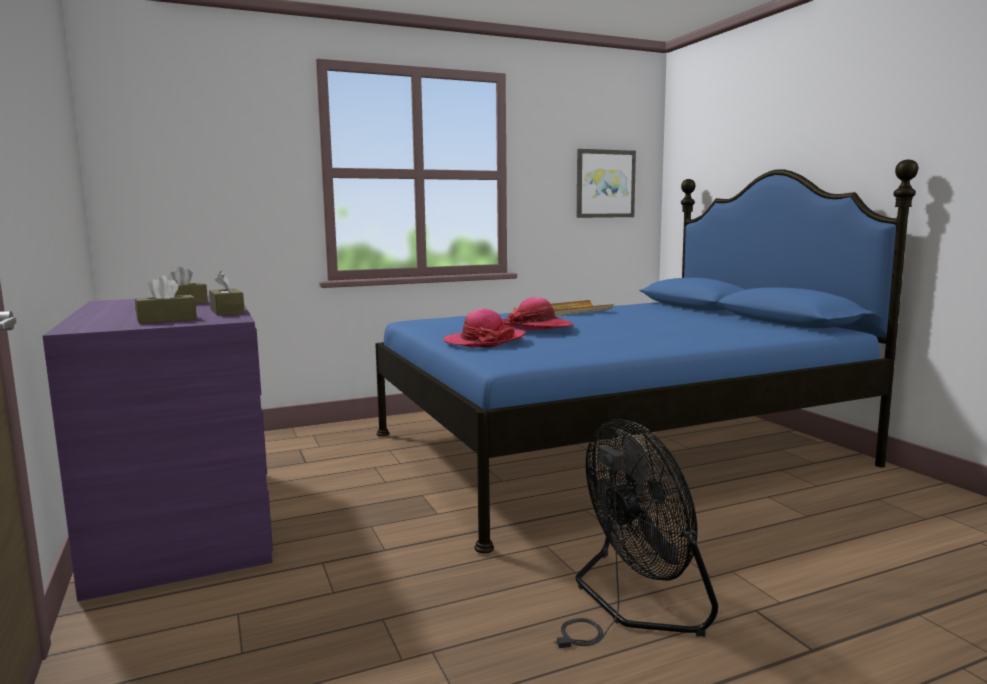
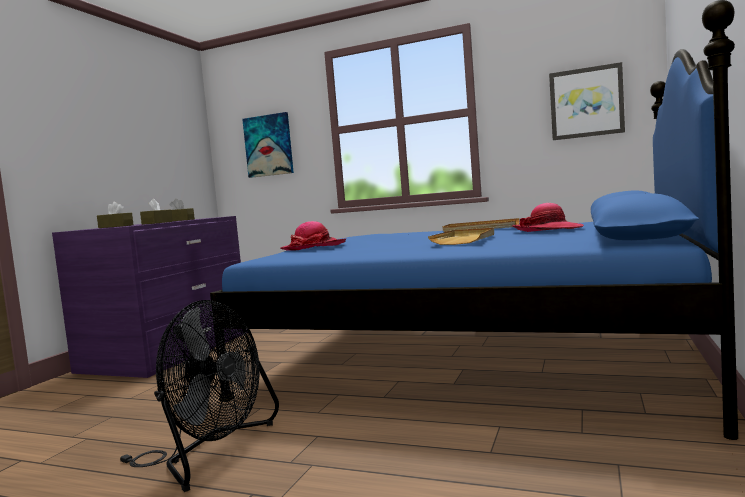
camera: 45 degrees right, 5 degrees down
hat [502,297,573,330] -> hat moved to [512,203,584,232]
none -> picture [242,112,294,178]
none -> beige tray [428,228,494,245]

